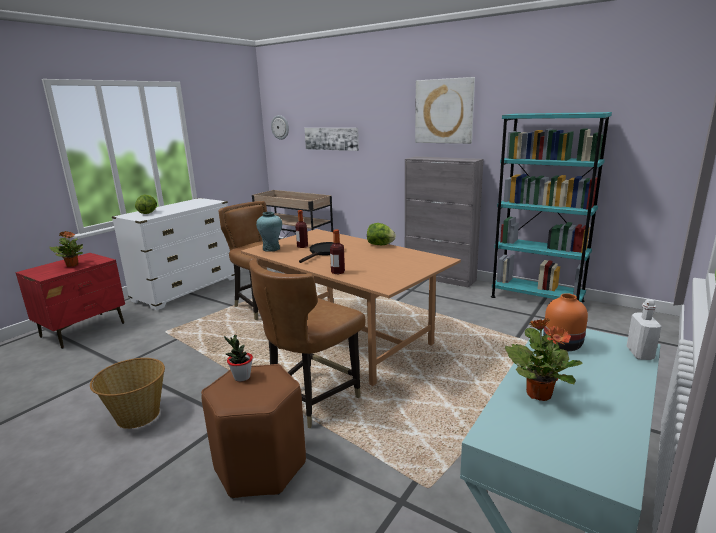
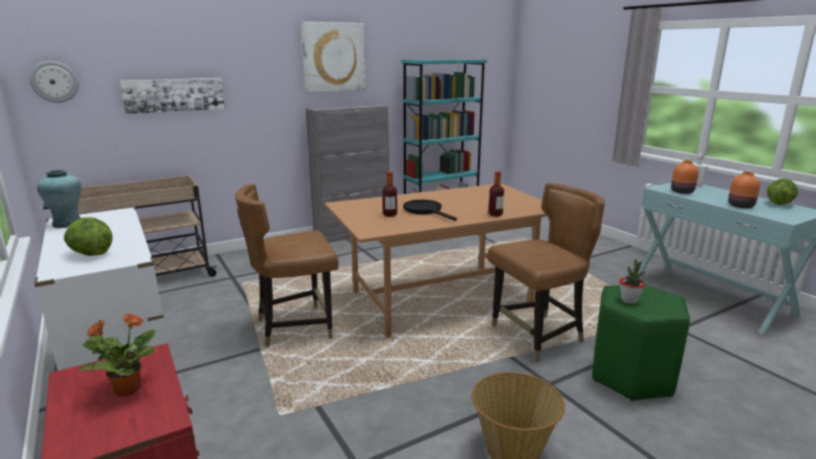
camera: 65 degrees left, 0 degrees up
brown stool [201,364,306,498] -> green stool [592,284,690,401]
brown chair [249,259,365,428] -> brown chair turned 90 degrees counterclockwise [488,183,605,362]
turquoise vase [256,212,282,252] -> turquoise vase moved to [37,170,82,228]
lettuce [367,223,396,245] -> lettuce moved to [767,178,798,205]
potted plant [505,318,582,401] -> orange vase [728,172,760,208]

